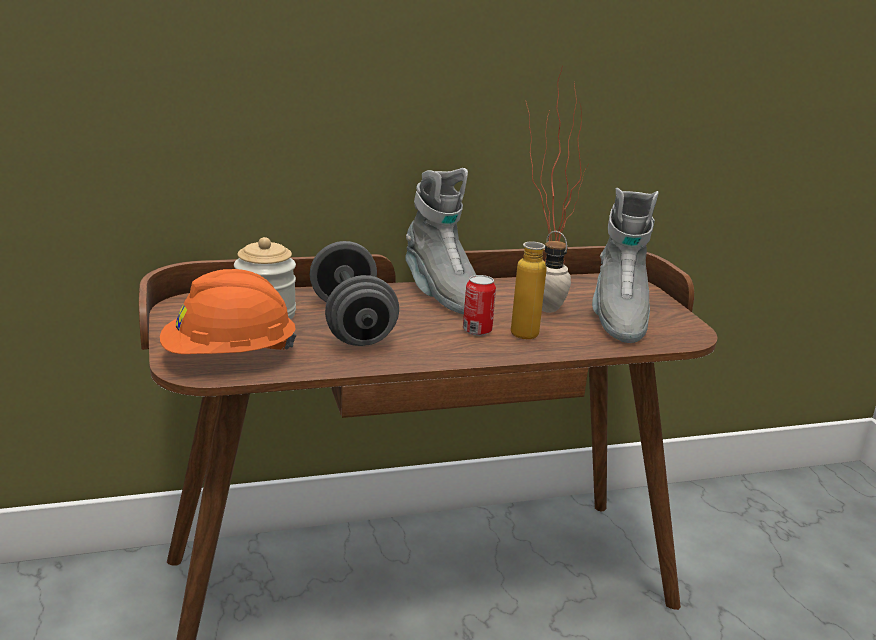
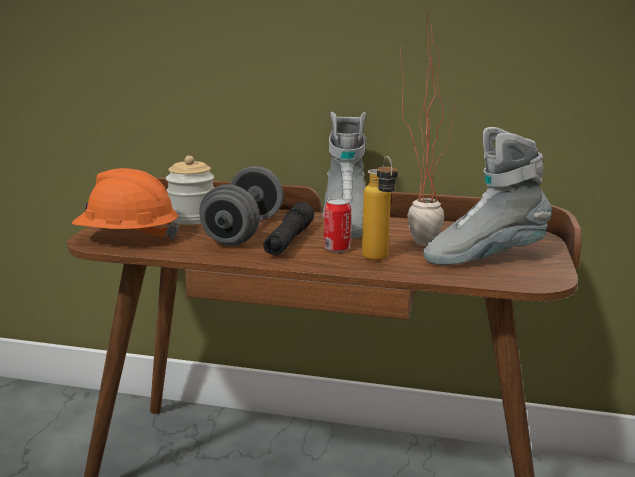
camera: 30 degrees right, 5 degrees down
grey boot [592,188,659,343] -> grey boot turned 45 degrees clockwise [423,127,552,265]
none -> black flashlight [263,202,314,256]

